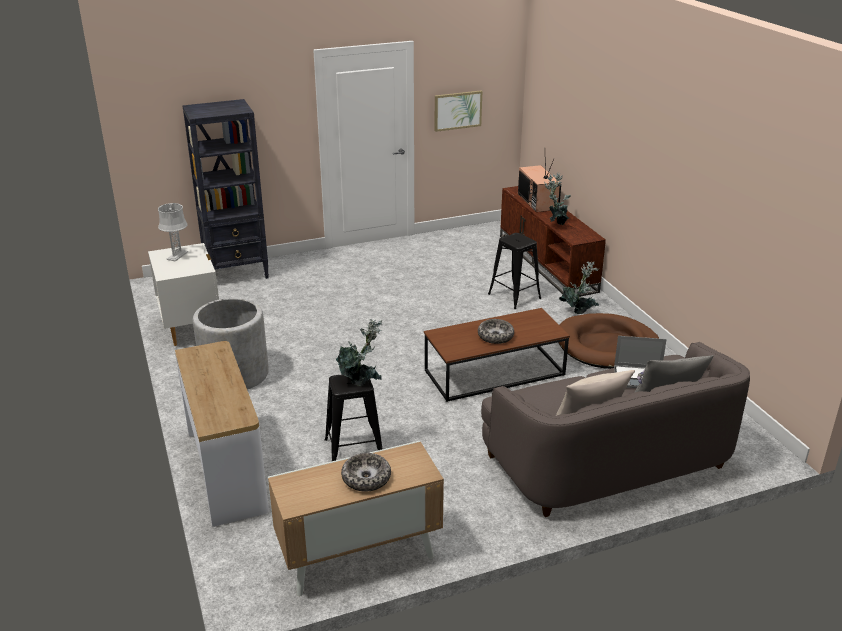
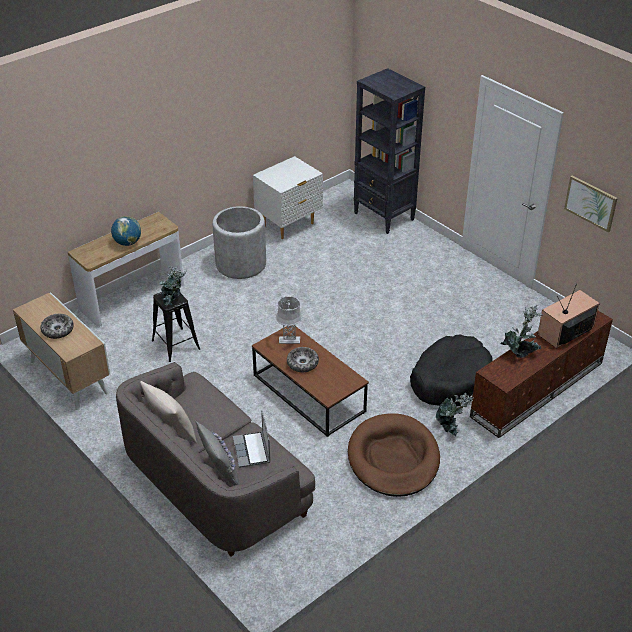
camera: 70 degrees right, 10 degrees up
grey table lamp [158,203,188,262] -> grey table lamp moved to [276,296,302,344]
black stool [488,233,541,309] -> black dog bed [410,334,493,406]
none -> globe [111,216,141,246]

